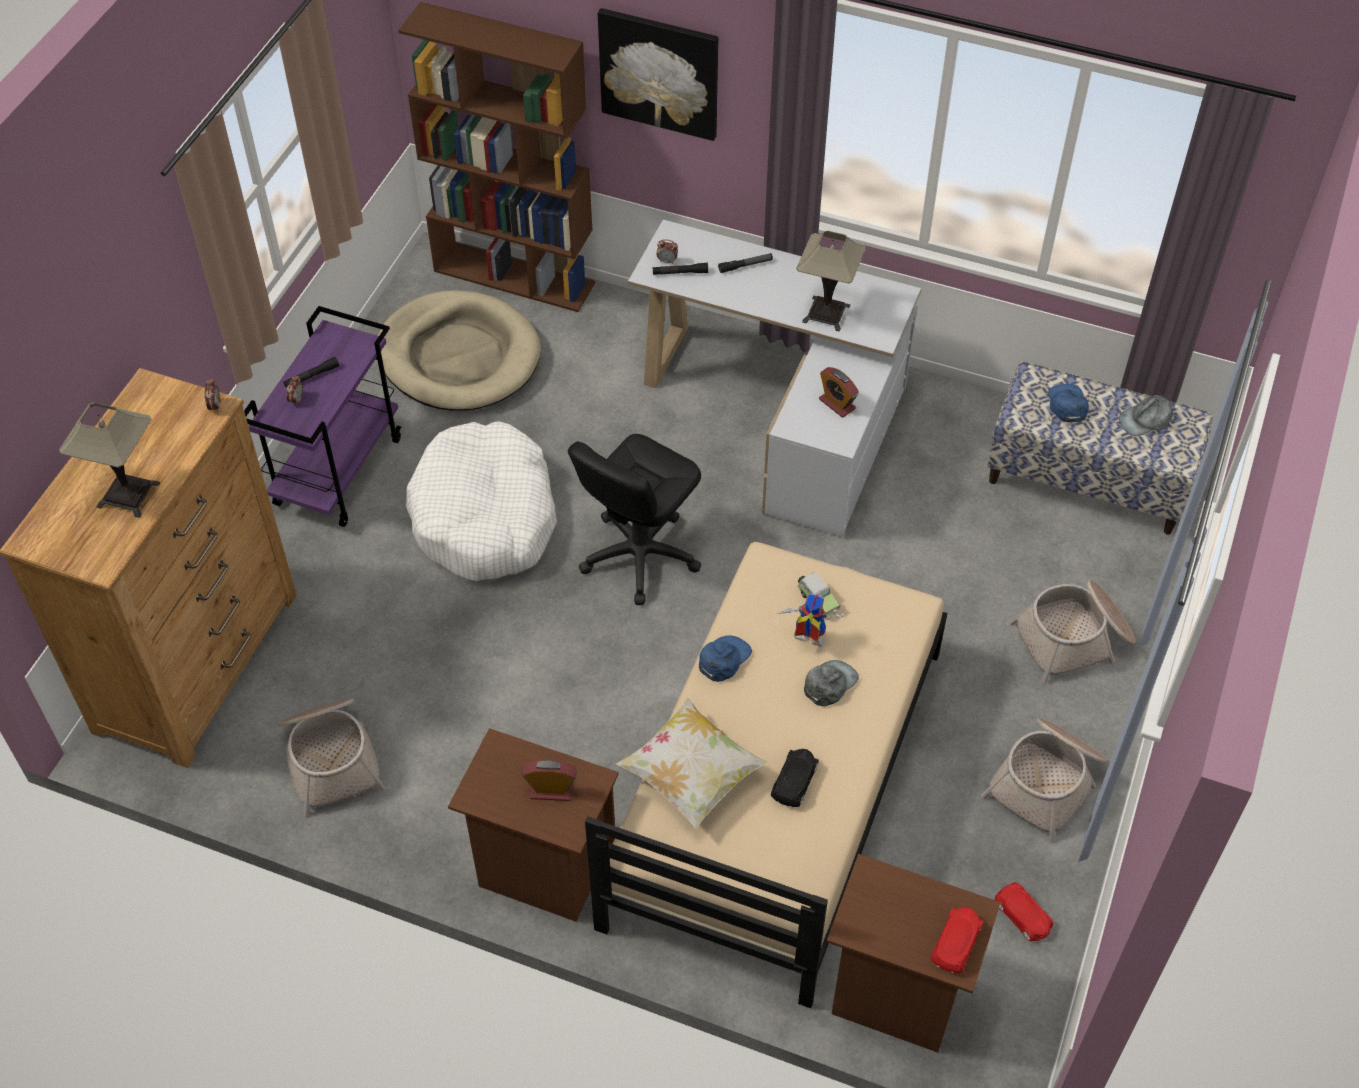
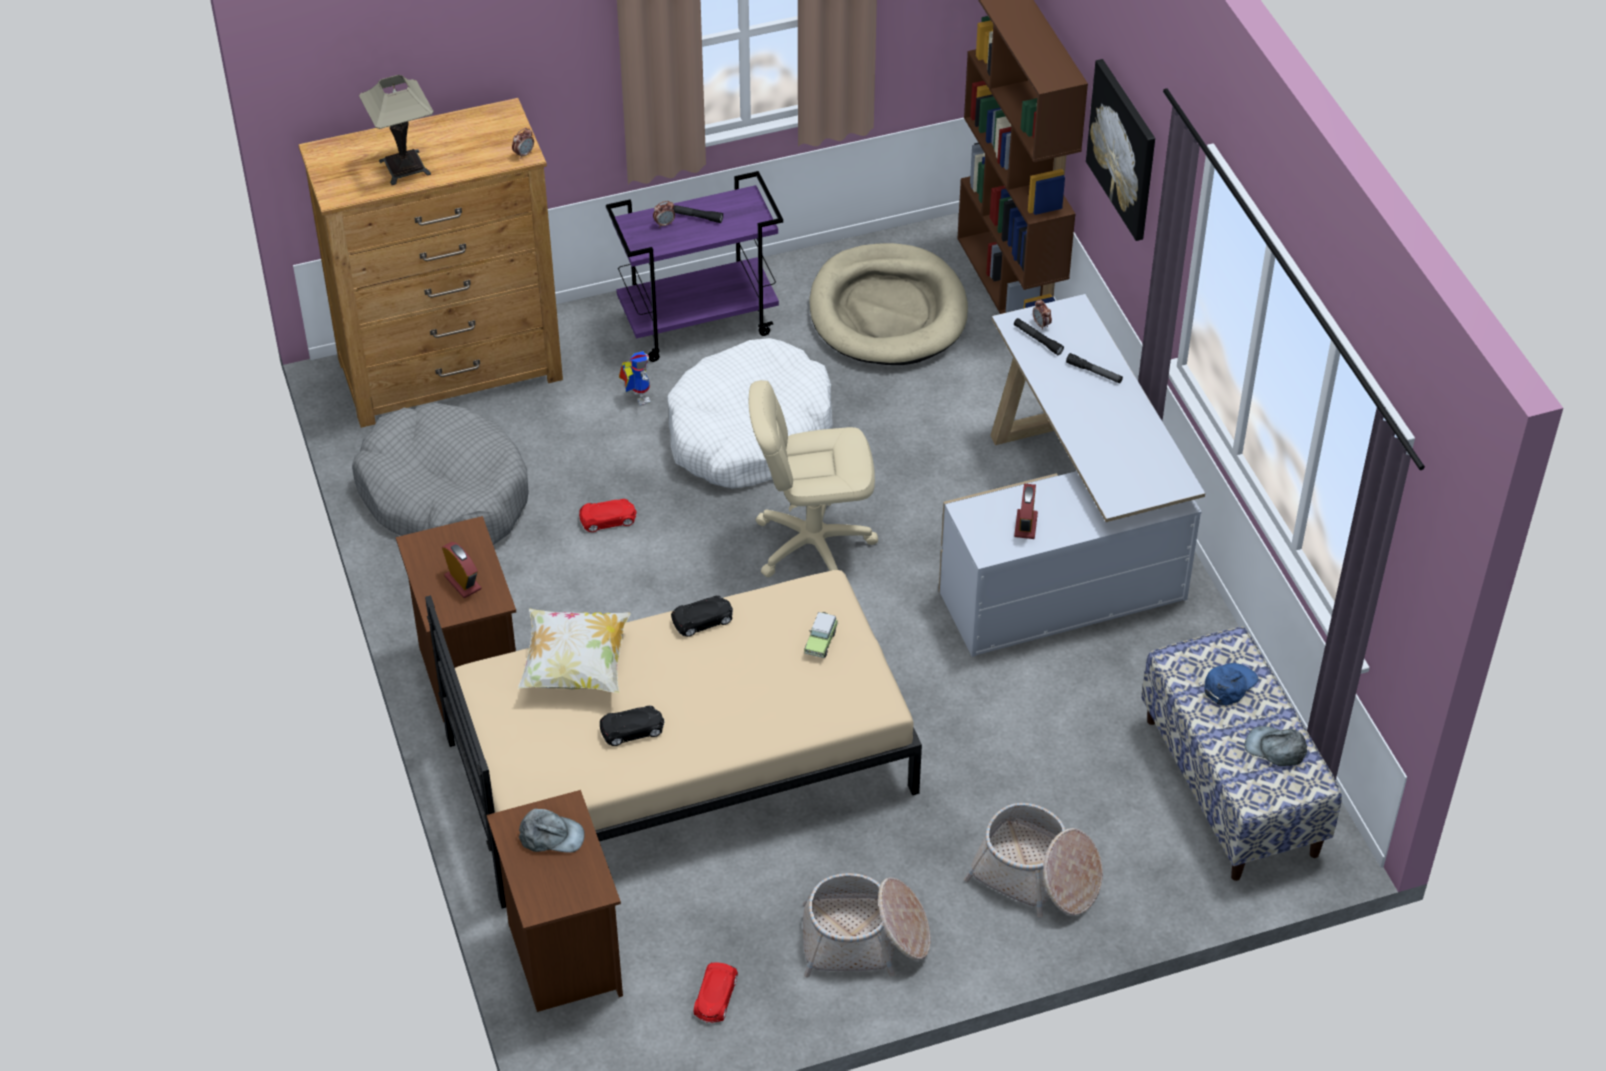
camera: 50 degrees right, 5 degrees down
basket [278,698,386,817] -> grey dog bed [352,402,529,545]
black office chair [568,434,701,605] -> beige office chair [749,380,878,577]
blue cap [699,635,752,682] -> black toy car [671,595,733,637]
toy robot [777,594,844,647] -> toy robot moved to [619,351,651,406]
table lamp [796,231,866,332] -> none
grey cap [804,660,859,706] -> grey cap moved to [519,809,585,853]
red toy car [931,907,983,973] -> red toy car moved to [579,499,637,532]

